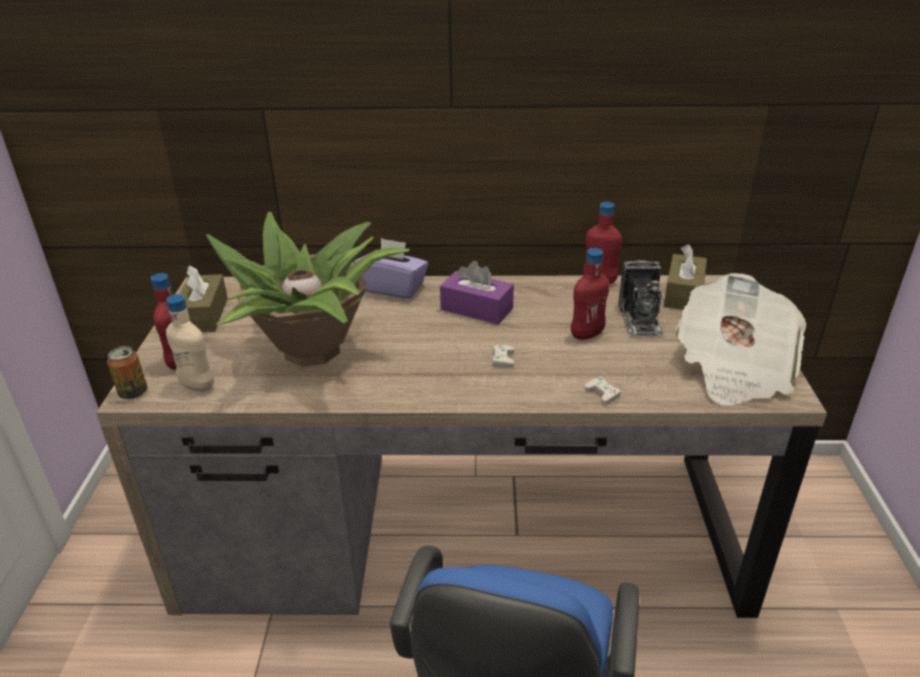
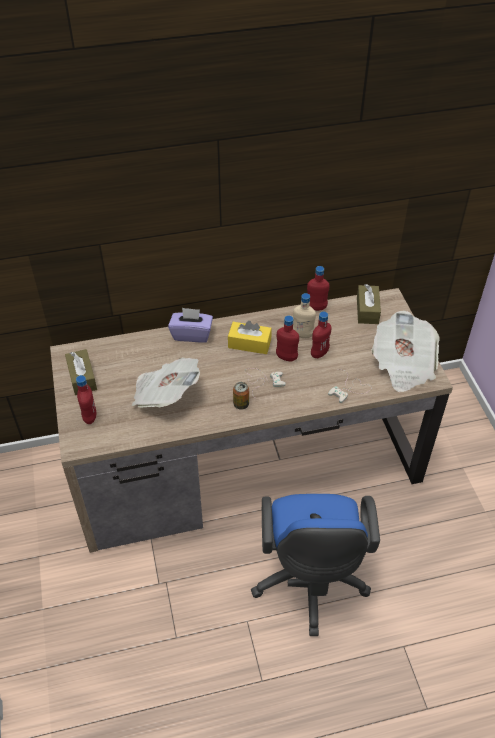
camera: 15 degrees left, 15 degrees up
can [107,346,147,399] -> can moved to [233,382,249,410]
beige bottle [166,294,214,392] -> beige bottle moved to [293,293,316,338]
potted plant [206,212,410,367] -> newspaper [132,358,200,407]
purple tissue box [440,261,514,325] -> yellow tissue box [228,321,272,354]
camera [618,260,664,337] -> none
none -> red bottle [276,316,299,361]

